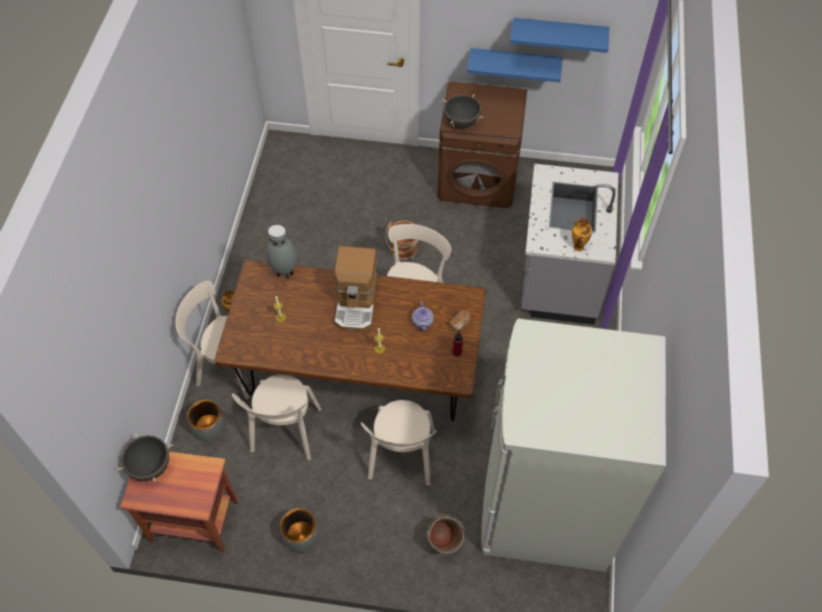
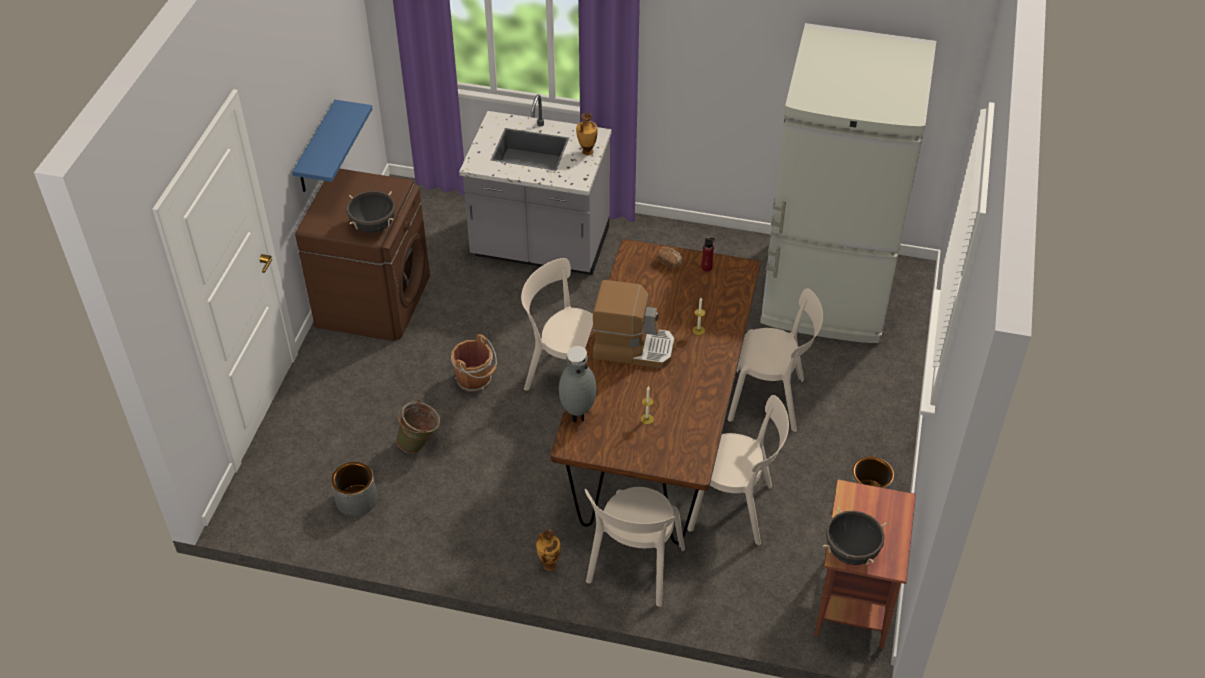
camera: 85 degrees left, 10 degrees down
grey planter [187,400,226,442] -> grey planter moved to [331,462,377,516]
teapot [412,301,434,331] -> none
green bucket [427,514,465,554] -> green bucket moved to [396,400,440,453]
blue shelf [510,18,609,53] -> none

